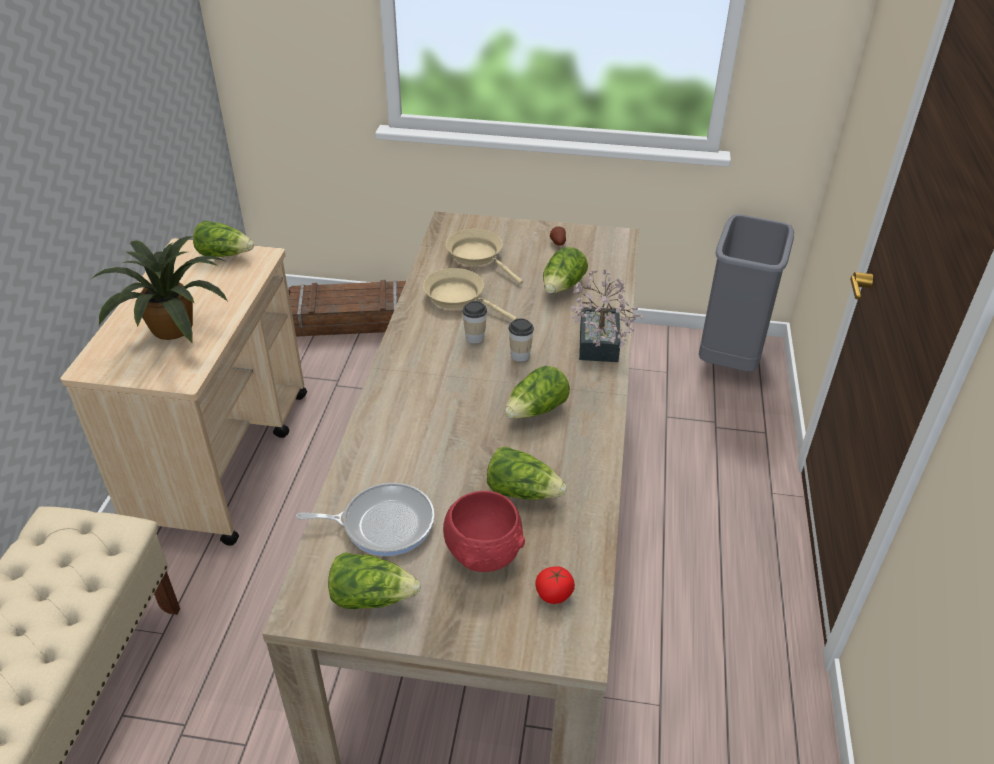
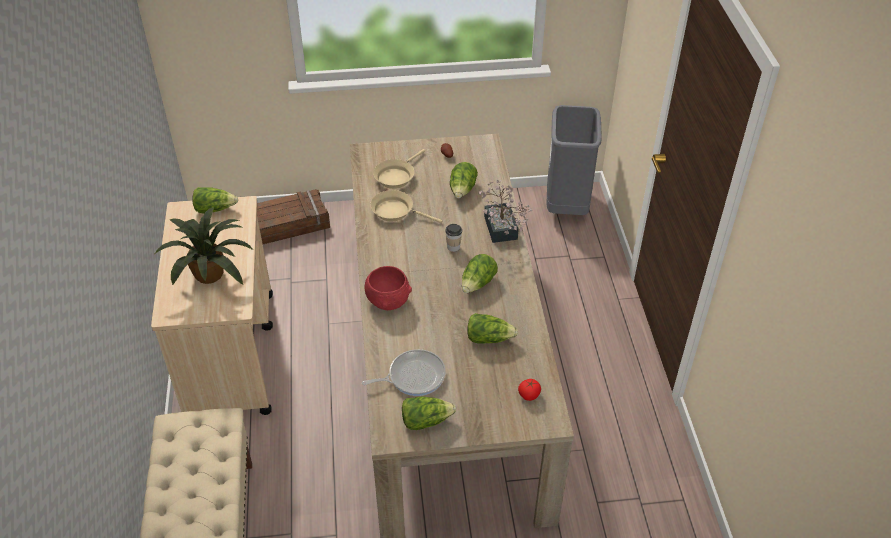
camera: 15 degrees left, 5 degrees up
red bowl [443,491,525,572] -> red bowl moved to [365,266,412,310]
beige frying pan [446,229,523,284] -> beige frying pan turned 90 degrees counterclockwise [373,149,425,189]
cup [462,301,487,344] -> none

